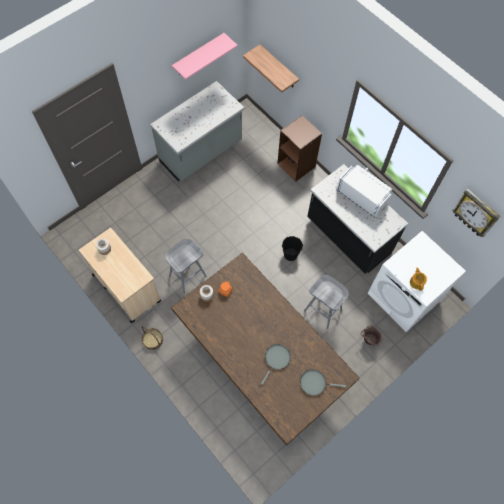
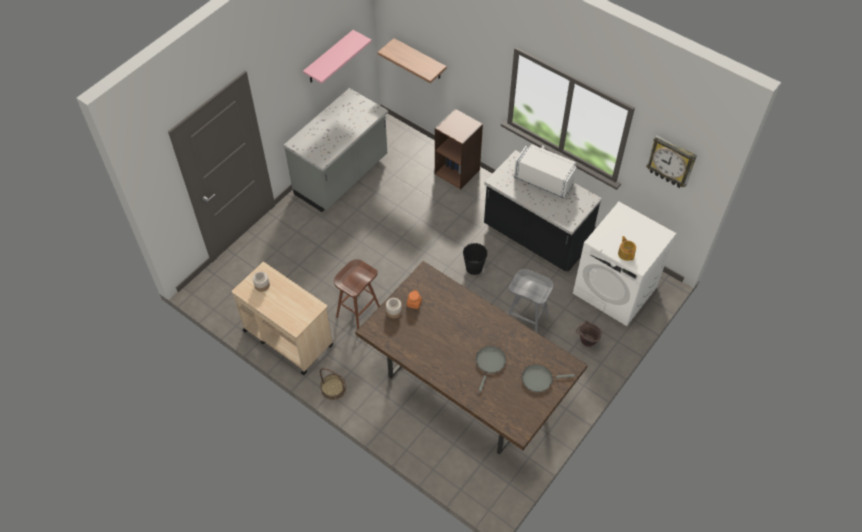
camera: 10 degrees left, 10 degrees down
grey stool [165,239,206,294] -> brown stool [334,259,380,330]

